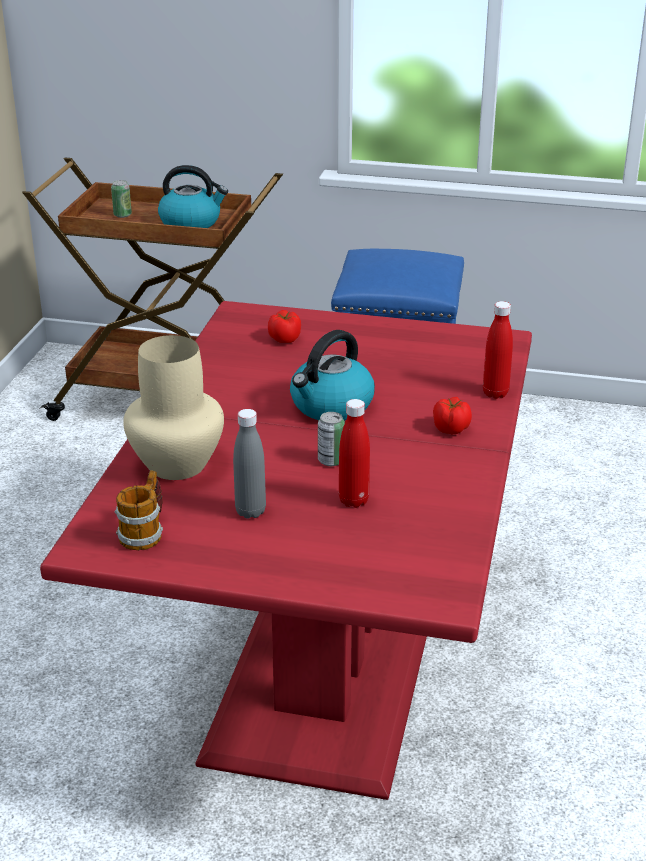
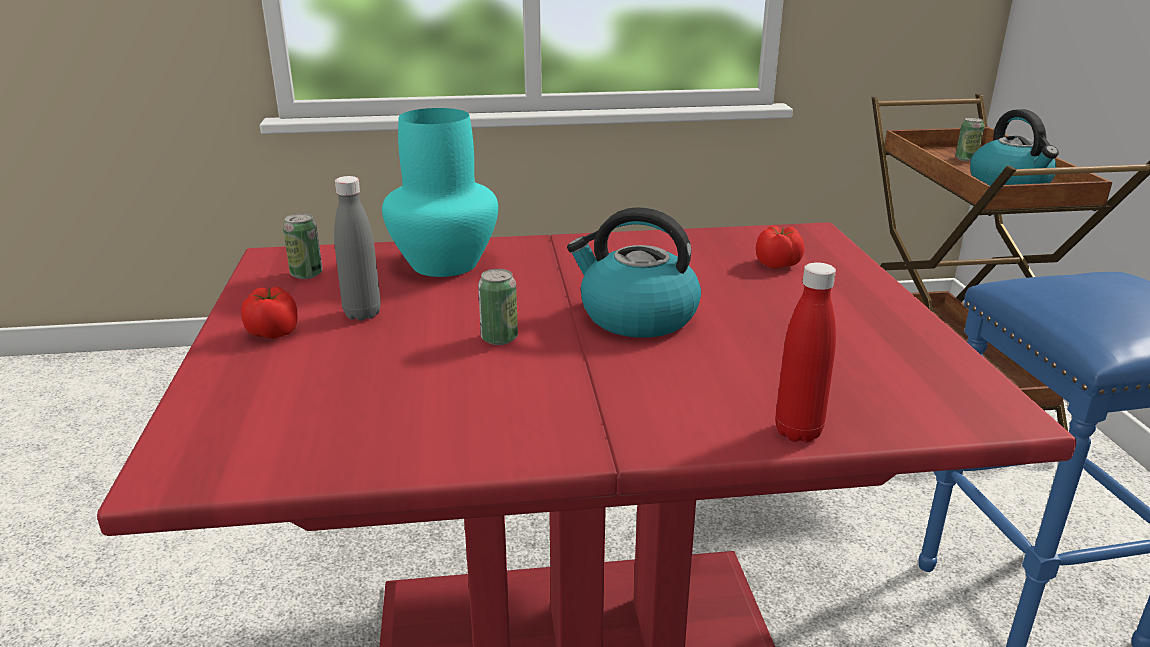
camera: 70 degrees right, 5 degrees down
mug [115,470,163,550] -> can [283,213,323,279]
beige vase [123,335,224,480] -> turquoise vase [382,108,498,277]
red bottle [339,399,370,508] -> none
tomato [433,397,472,434] -> tomato moved to [241,287,298,339]

